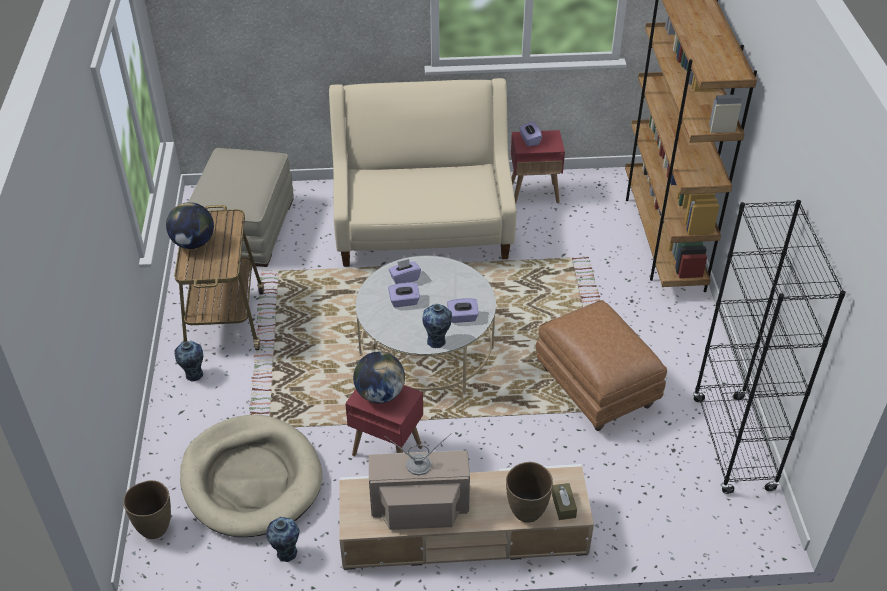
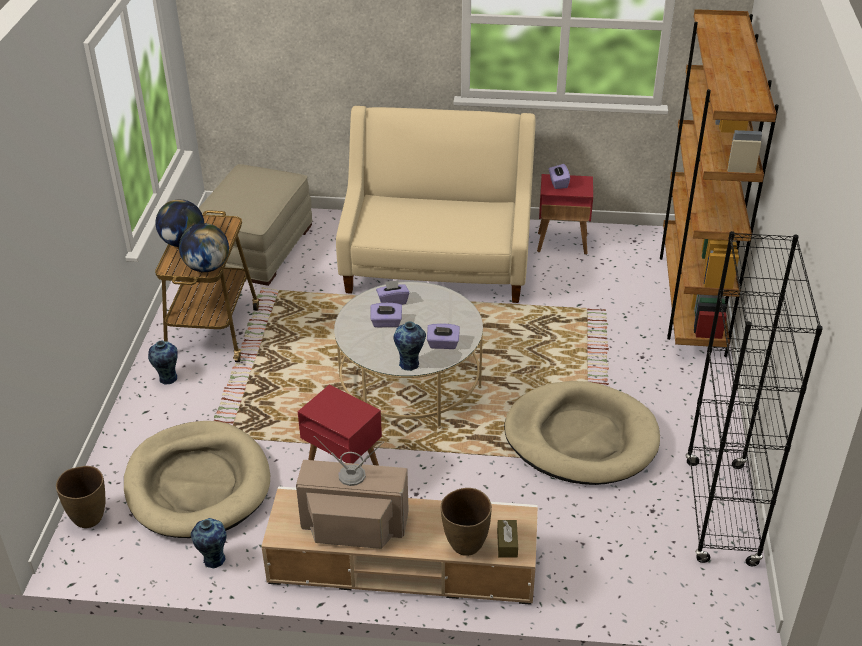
camera: 10 degrees right, 5 degrees down
globe [353,352,405,403] -> globe moved to [179,223,229,272]
brown ottoman [536,300,667,431] -> beige dog bed [504,381,660,485]

